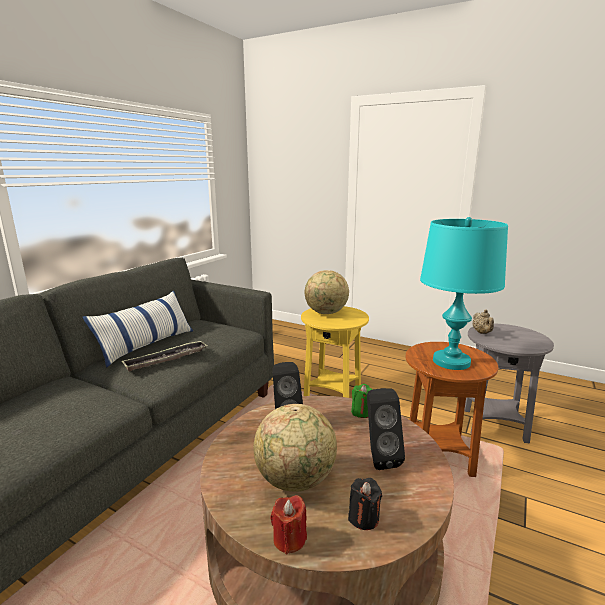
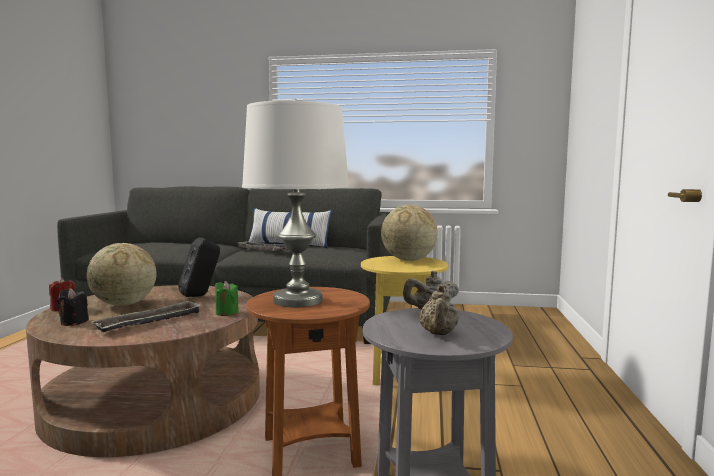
camera: 70 degrees right, 10 degrees down
black speaker [367,388,405,470] -> tray [90,300,202,332]
turquoise table lamp [420,217,508,370] -> white table lamp [242,99,349,308]
none -> beige teapot [420,285,459,335]

